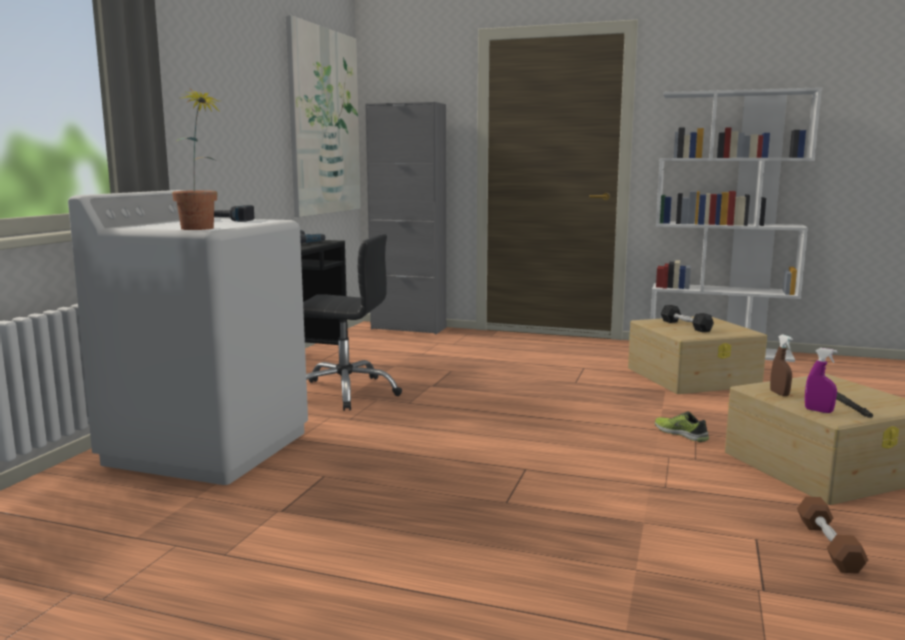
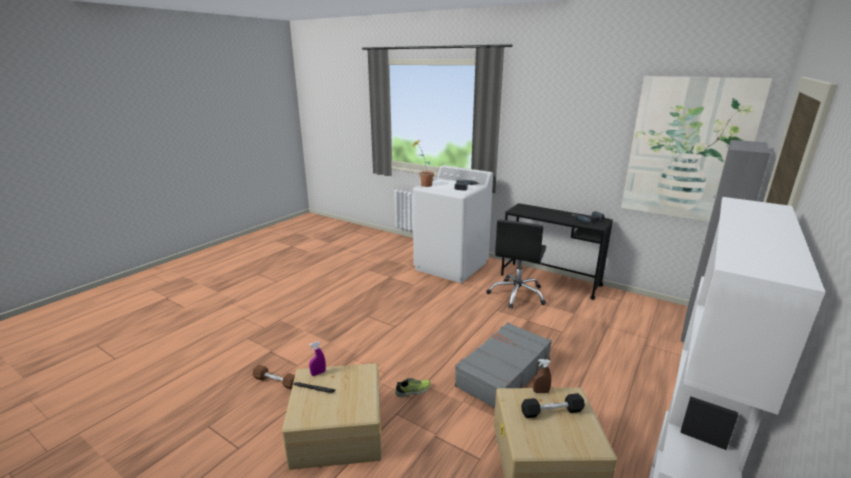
camera: 105 degrees right, 10 degrees up
brown spray bottle [770,335,793,396] -> brown spray bottle moved to [533,359,551,393]
none -> grey suitcase [455,322,552,408]

